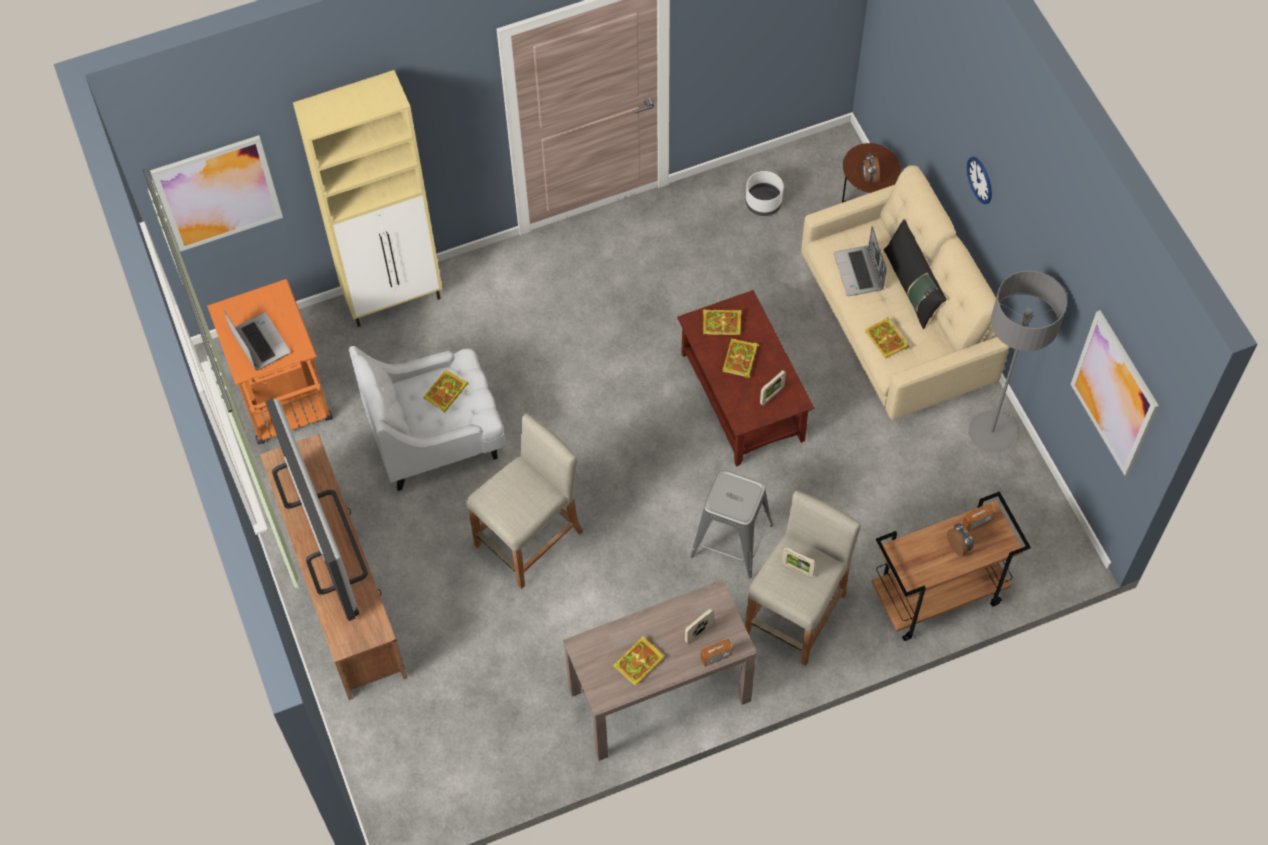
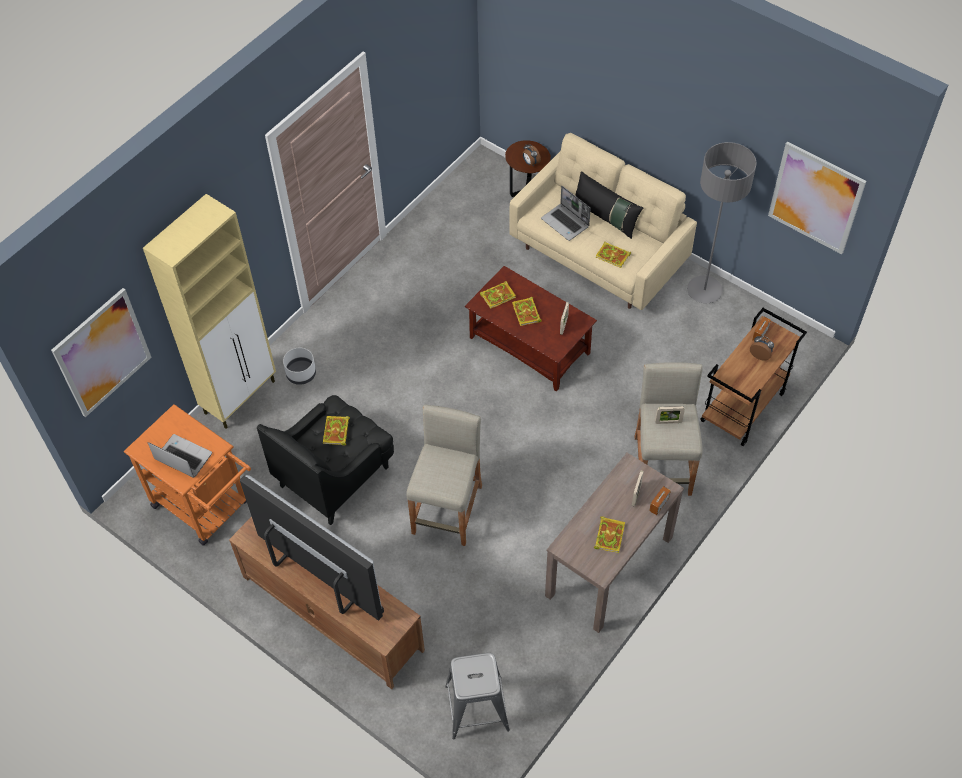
camera: 30 degrees left, 5 degrees down
white armchair [349,346,505,491] -> black armchair [257,395,394,525]
grey stool [690,470,773,578] -> grey stool moved to [445,653,510,740]
white planter [746,171,783,216] -> white planter moved to [283,348,316,385]
wall clock [967,157,992,204] -> none

